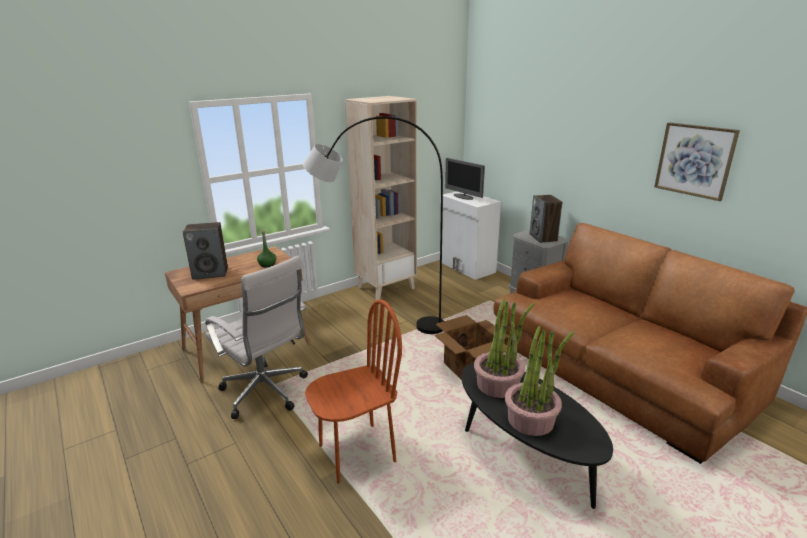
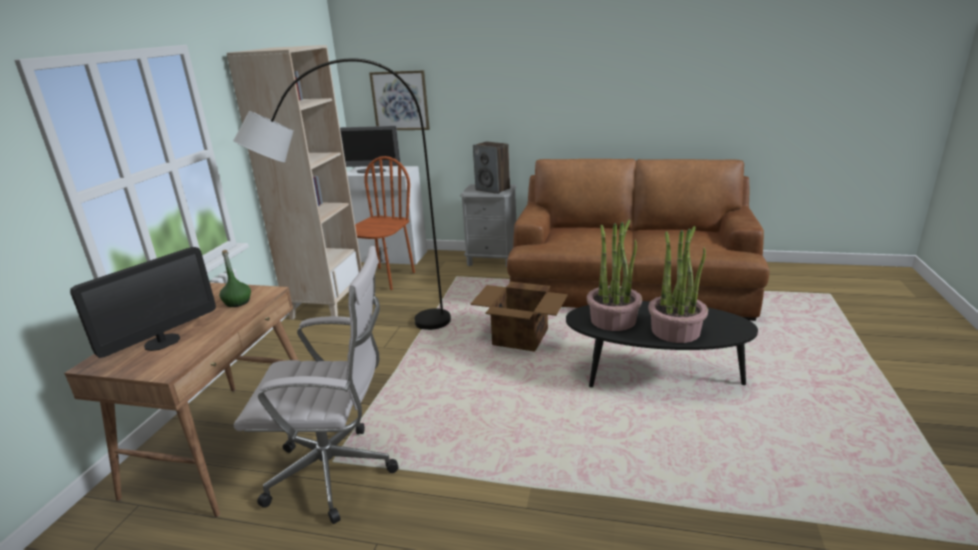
camera: 40 degrees left, 0 degrees up
speaker [183,222,228,280] -> monitor [70,247,216,358]
brown chair [305,299,402,484] -> brown chair moved to [355,156,415,290]
picture [654,122,740,201] -> picture moved to [369,70,430,130]

